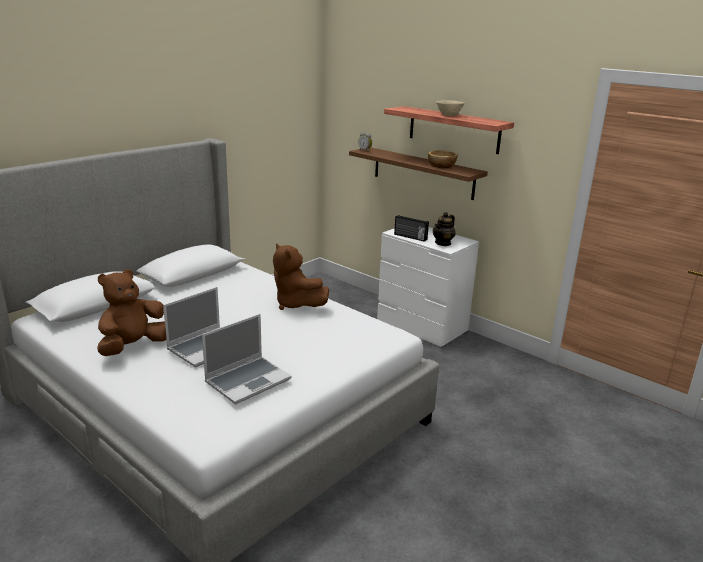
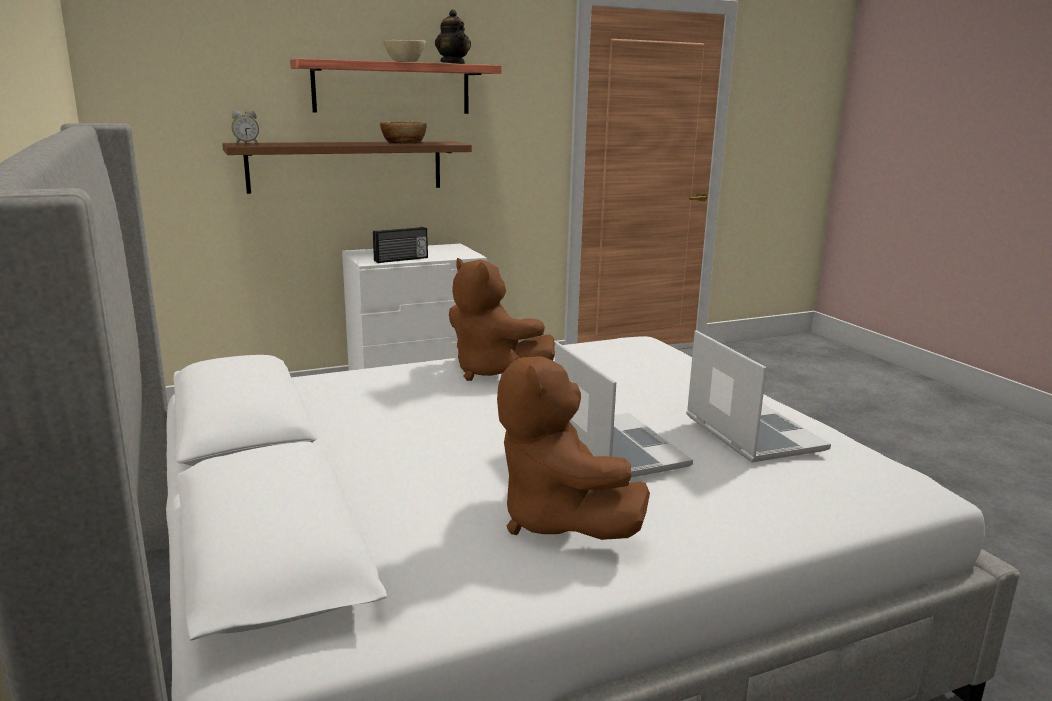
camera: 65 degrees left, 5 degrees down
brown plush toy [273,243,329,310] -> brown plush toy turned 60 degrees clockwise [449,258,555,381]
teapot [433,212,456,246] -> teapot moved to [435,9,471,64]

